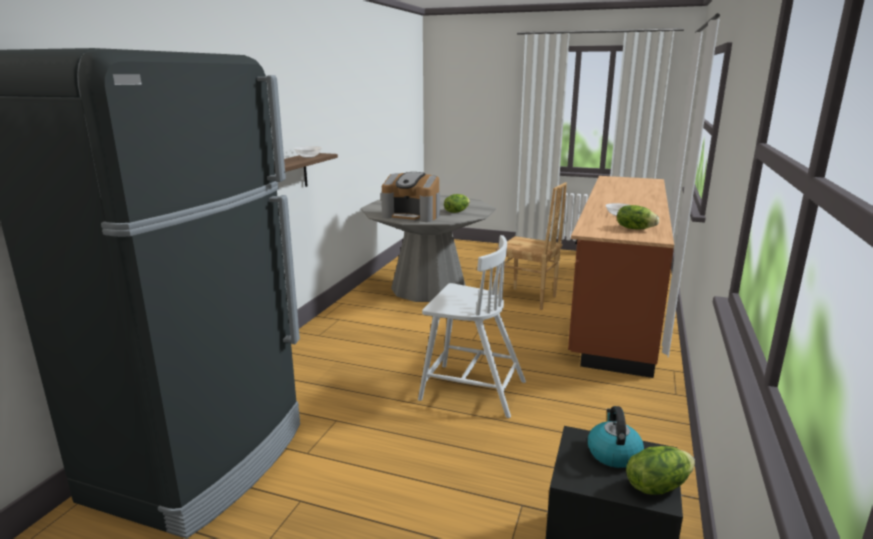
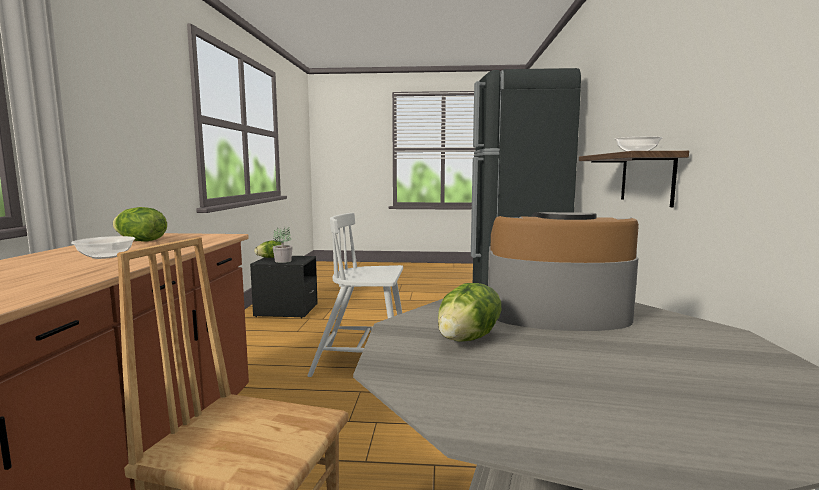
camera: 165 degrees right, 10 degrees down
kettle [588,406,644,468] -> potted plant [272,228,293,263]

